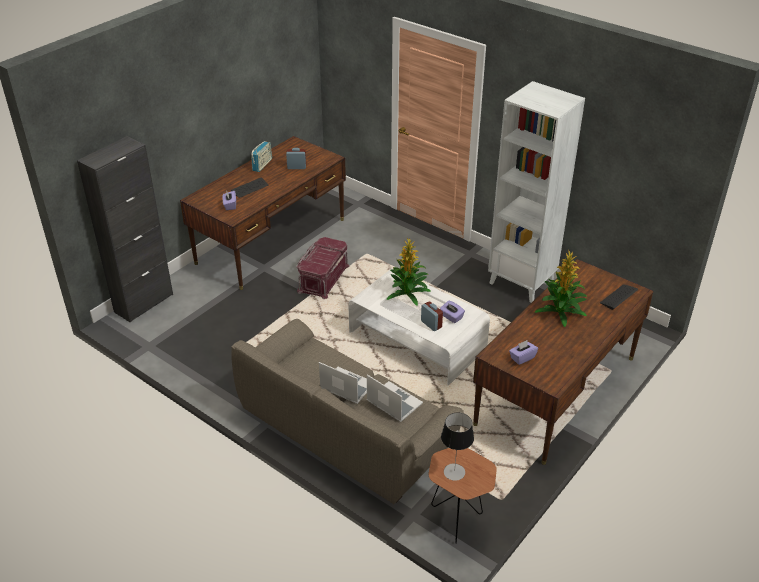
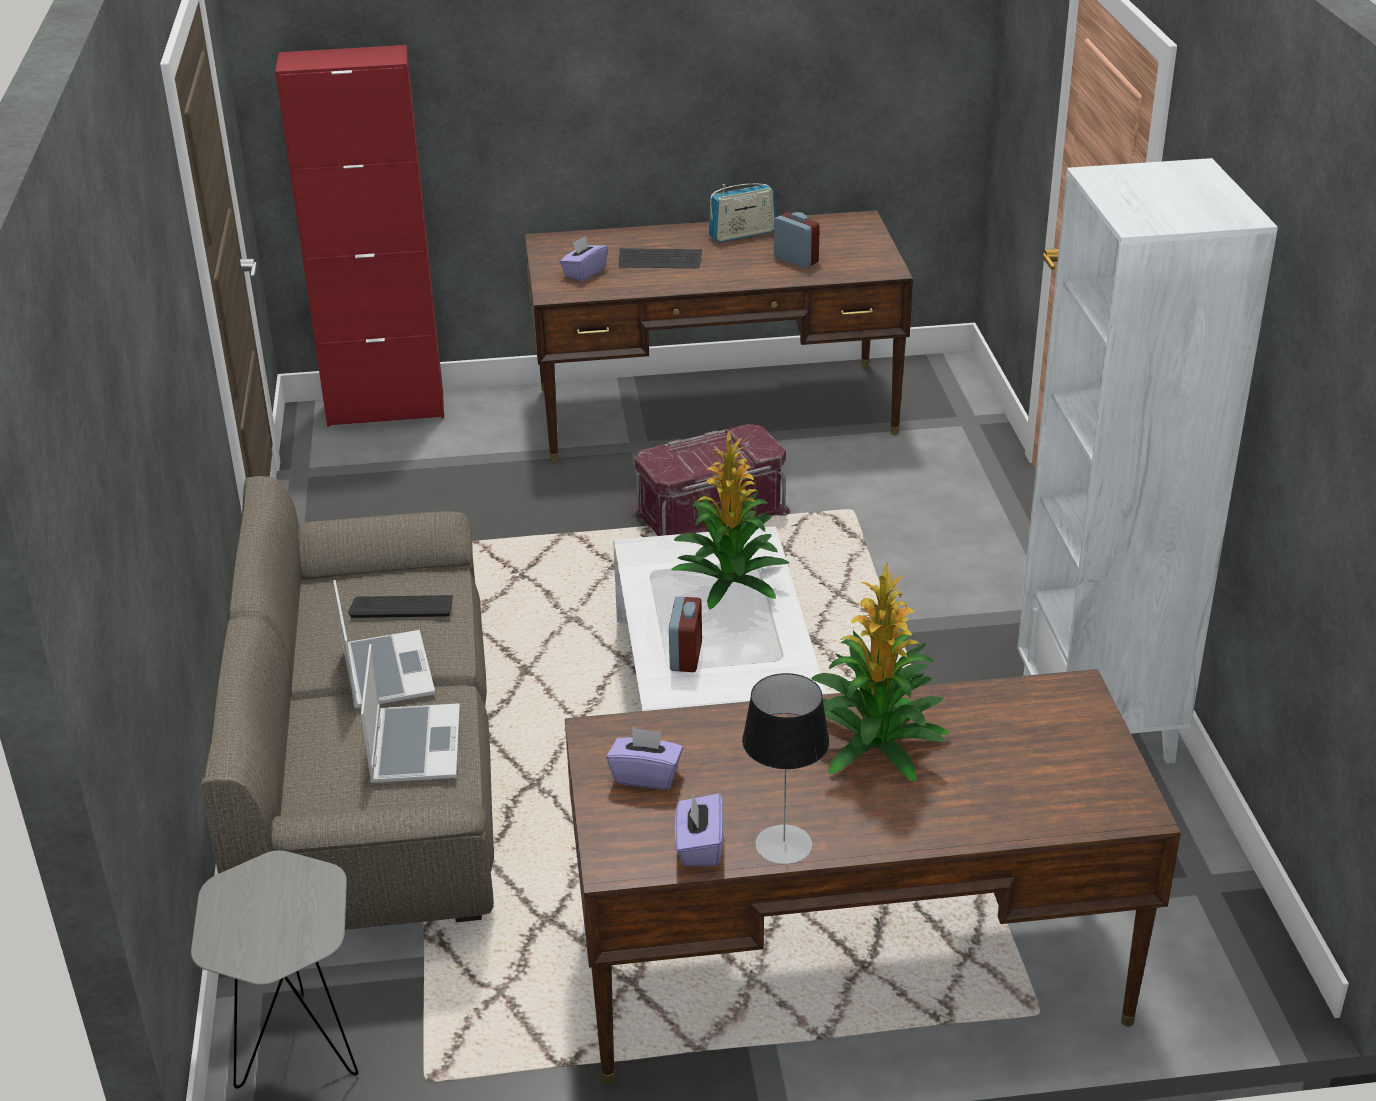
camera: 45 degrees right, 5 degrees down
black cabinet [77,136,173,323] -> red cabinet [275,45,444,427]
brown side table [428,448,497,543] -> grey side table [191,850,358,1089]
purple tissue box [440,301,465,323] -> purple tissue box moved to [675,793,723,866]
table lamp [441,412,474,481] -> table lamp moved to [742,673,830,864]
keyboard [600,285,638,310] -> keyboard moved to [348,595,453,618]

